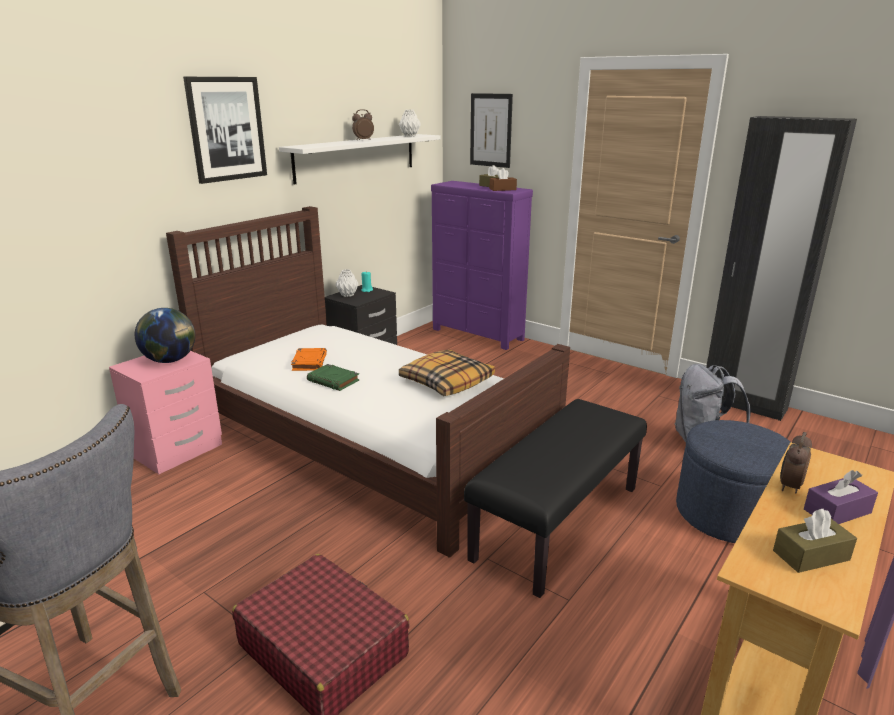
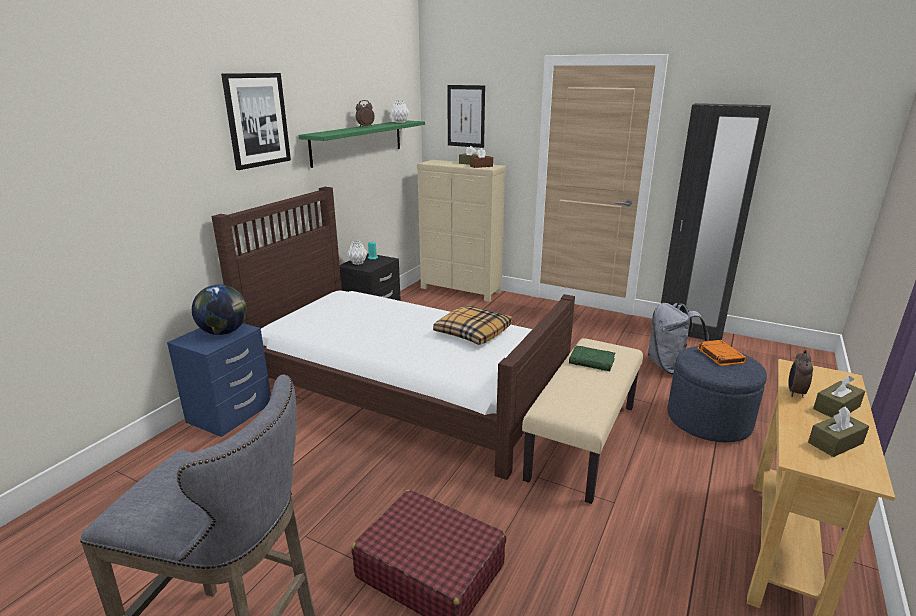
camera: 10 degrees left, 0 degrees up
pink nightstand [109,351,222,474] -> blue nightstand [167,323,271,437]
white shelf [279,134,441,184] -> green shelf [299,120,425,168]
orange book [291,348,327,371] -> orange book moved to [697,340,747,366]
green book [307,364,360,391] -> green book moved to [569,345,615,371]
purple dresser [431,181,533,350] -> beige dresser [417,160,506,302]
black bench [464,399,647,598] -> beige bench [522,338,643,504]
purple tissue box [804,470,878,524] -> brown tissue box [813,376,865,418]

